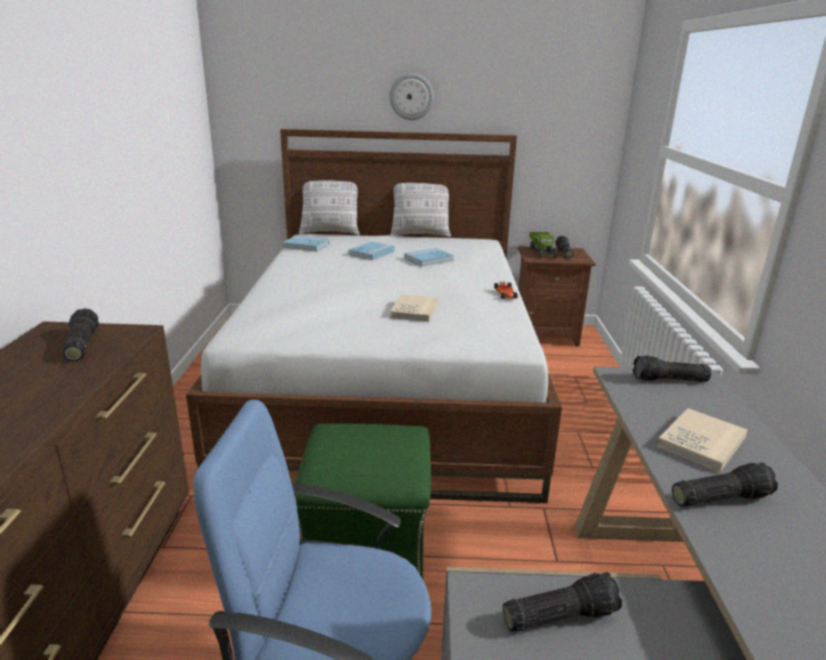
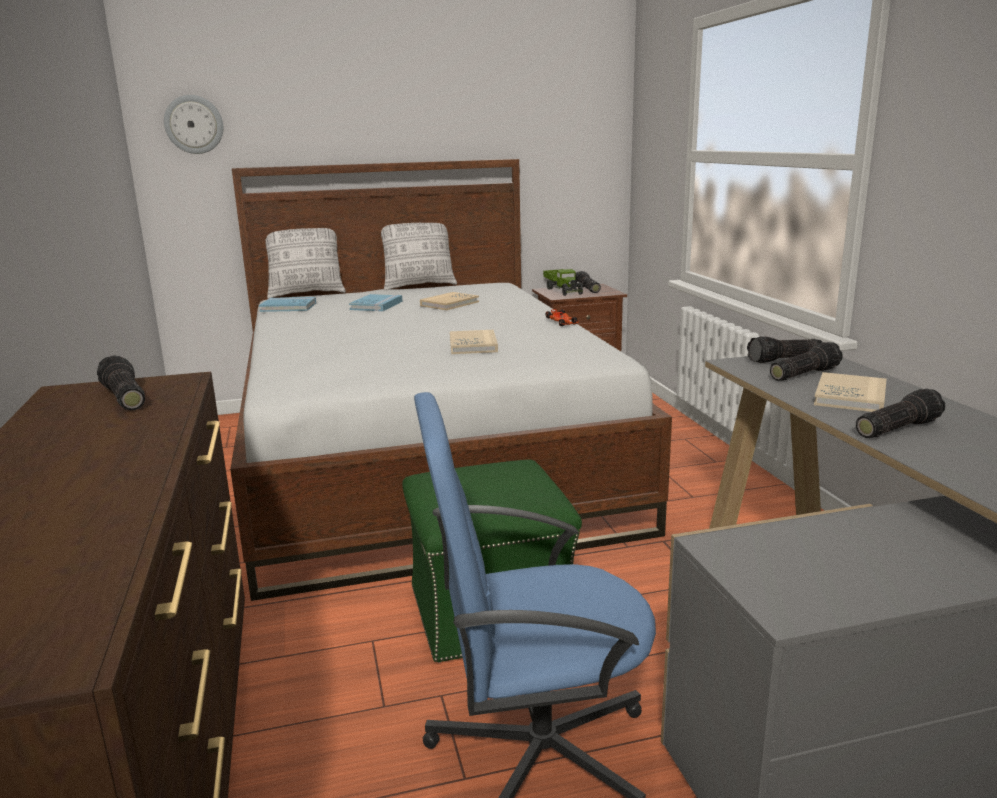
camera: 15 degrees left, 5 degrees down
wall clock [390,73,434,120] -> wall clock moved to [164,95,223,154]
blue book [404,248,454,266] -> beige book [420,292,479,310]
flashlight [503,572,622,632] -> flashlight moved to [770,342,843,381]

